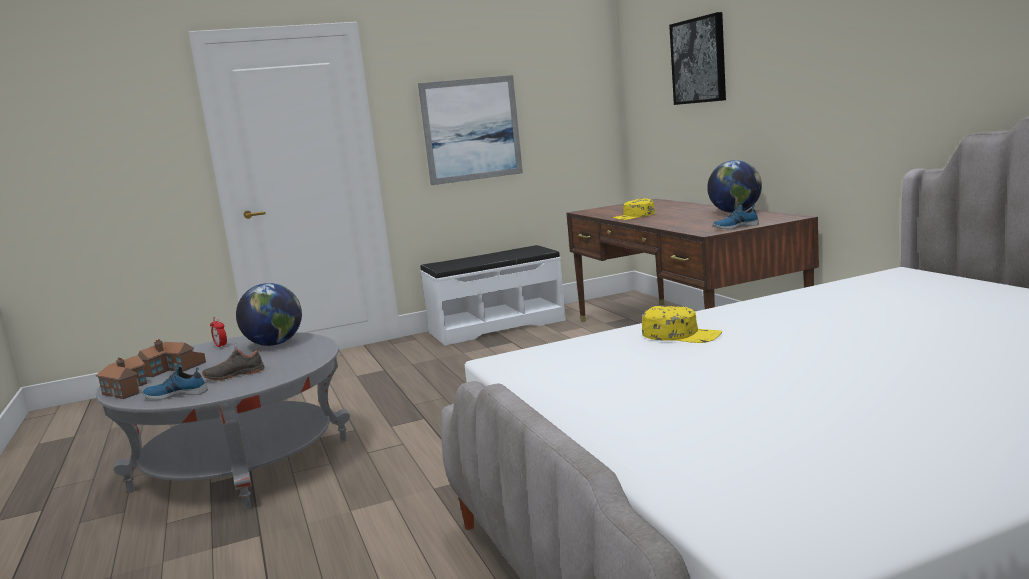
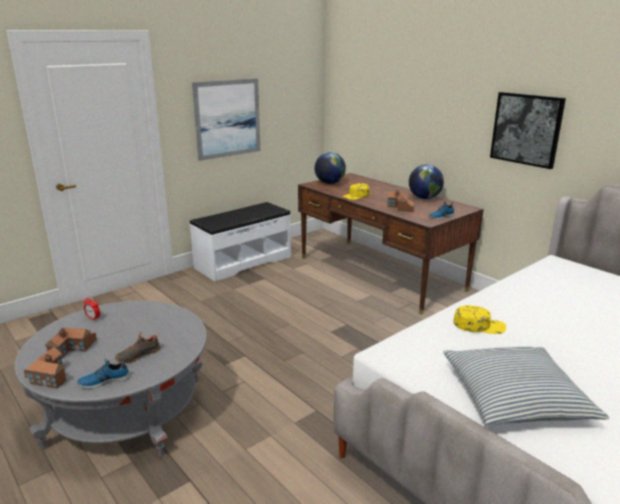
camera: 20 degrees left, 10 degrees up
globe [236,283,302,346] -> globe moved to [314,152,346,184]
picture [669,12,726,105] -> picture moved to [490,92,566,169]
none -> toy house [387,190,414,212]
none -> pillow [443,347,609,426]

